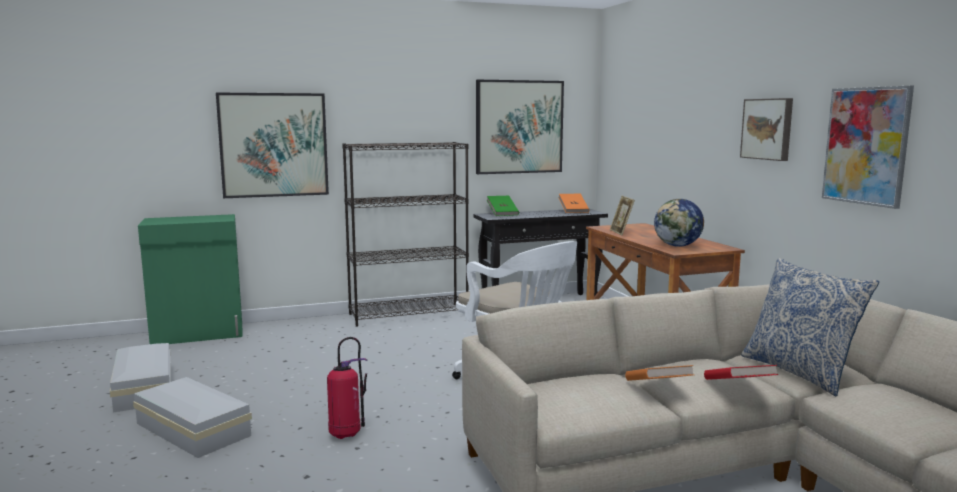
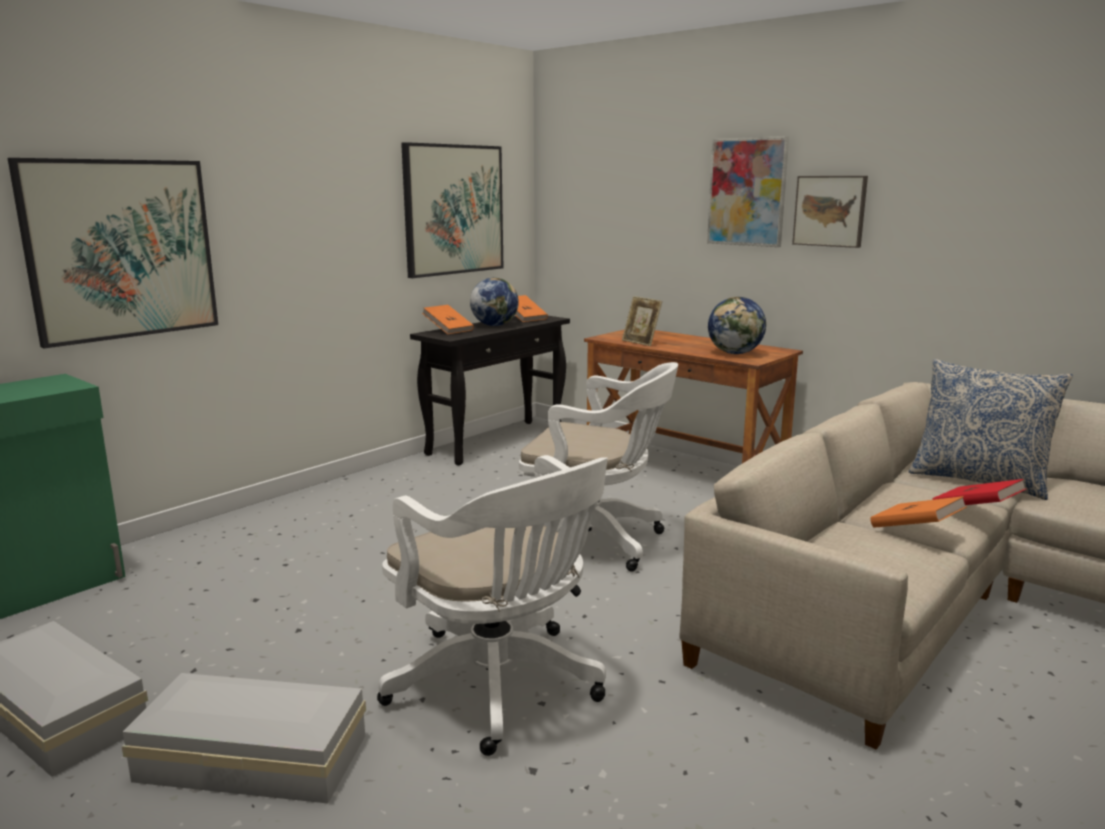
camera: 30 degrees left, 5 degrees up
fire extinguisher [327,337,368,439] -> white office chair [377,455,608,756]
black bookcase [342,142,469,327] -> none
green book [487,196,519,216] -> orange book [422,305,474,334]
picture [822,86,914,209] -> picture moved to [707,136,789,247]
none -> globe [470,278,519,326]

